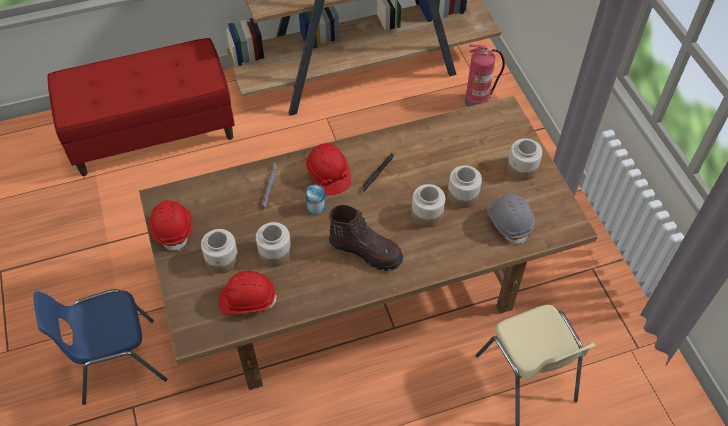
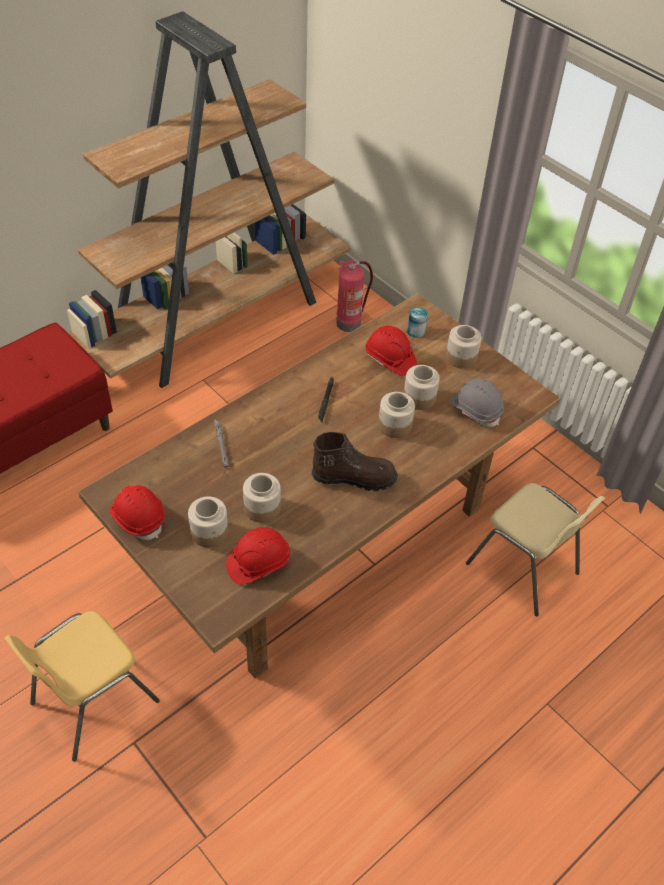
camera: 25 degrees left, 5 degrees down
blue chair [34,289,167,405] -> yellow chair [5,611,160,762]
can [305,184,325,215] -> can moved to [407,307,428,338]
red hard hat [306,143,351,195] -> red hard hat moved to [365,326,417,376]

